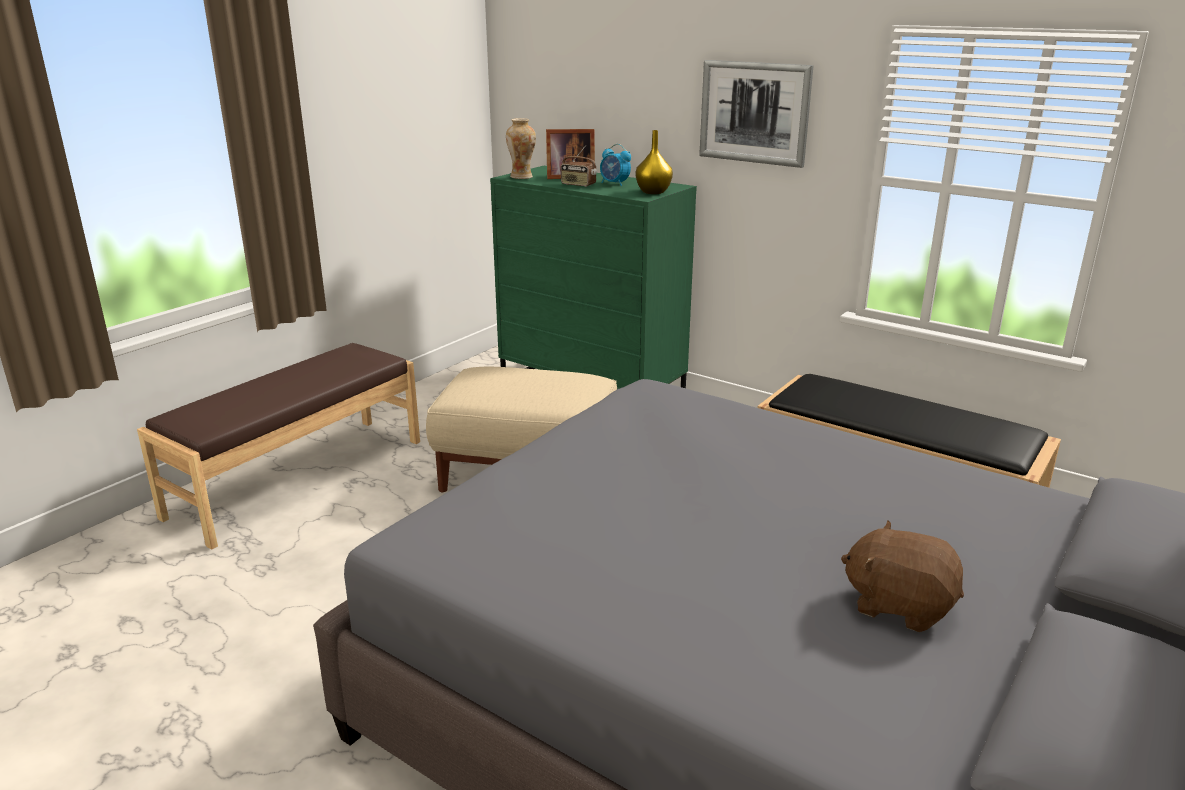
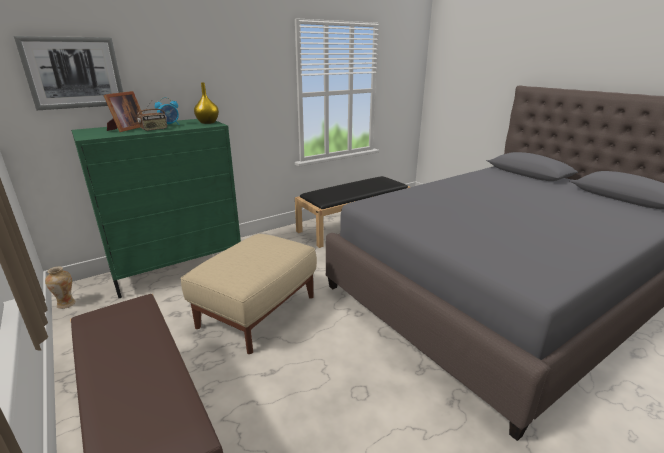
camera: 70 degrees left, 0 degrees up
vase [506,118,536,179] -> vase moved to [45,266,76,309]
picture [699,60,814,168] -> picture moved to [14,36,123,110]
brown plush toy [841,521,964,632] -> none

